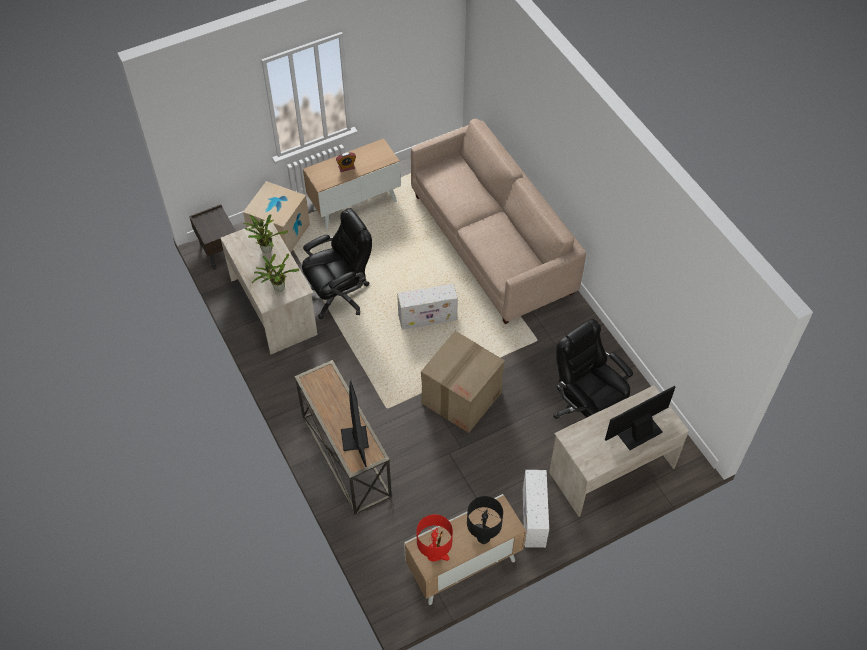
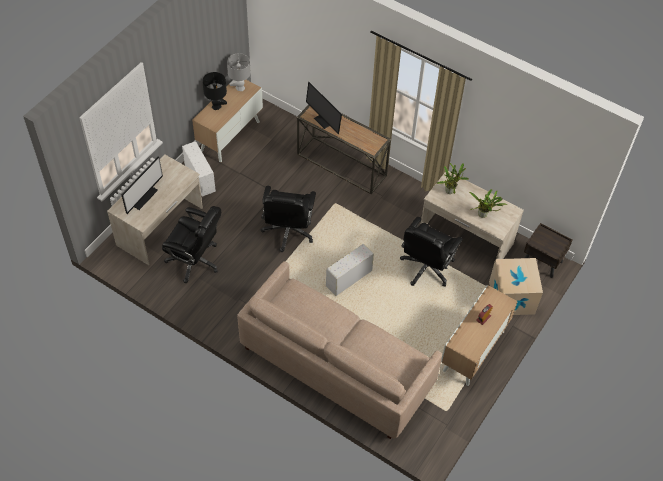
camera: 150 degrees right, 0 degrees up
red table lamp [416,514,453,562] -> grey table lamp [227,53,250,91]
cardboard box [421,331,505,433] -> black office chair [261,186,316,252]

